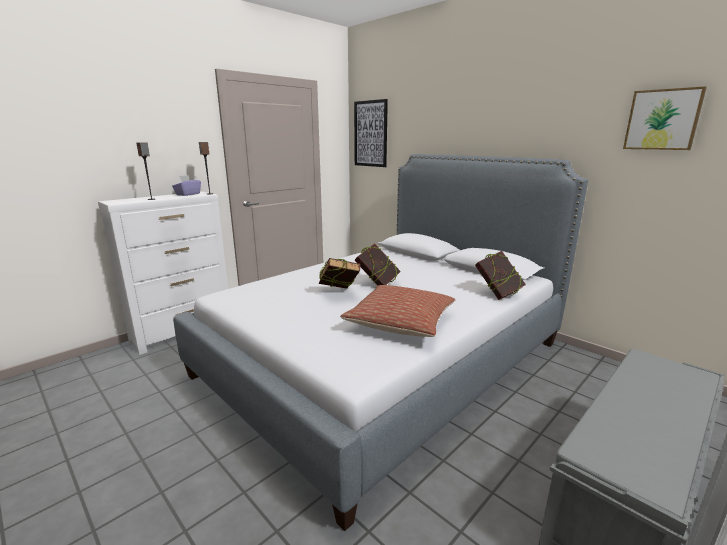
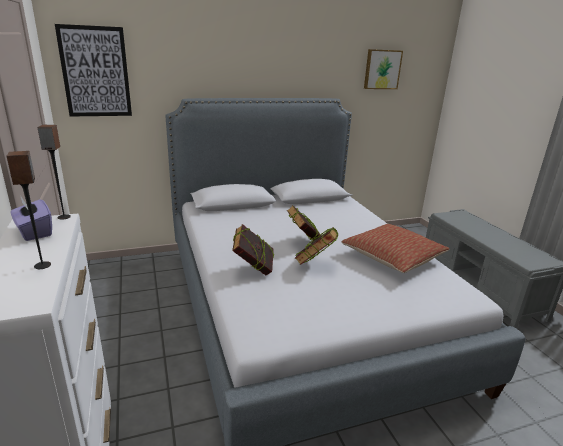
camera: 65 degrees left, 5 degrees up
book [475,251,526,300] -> book moved to [232,224,274,275]

